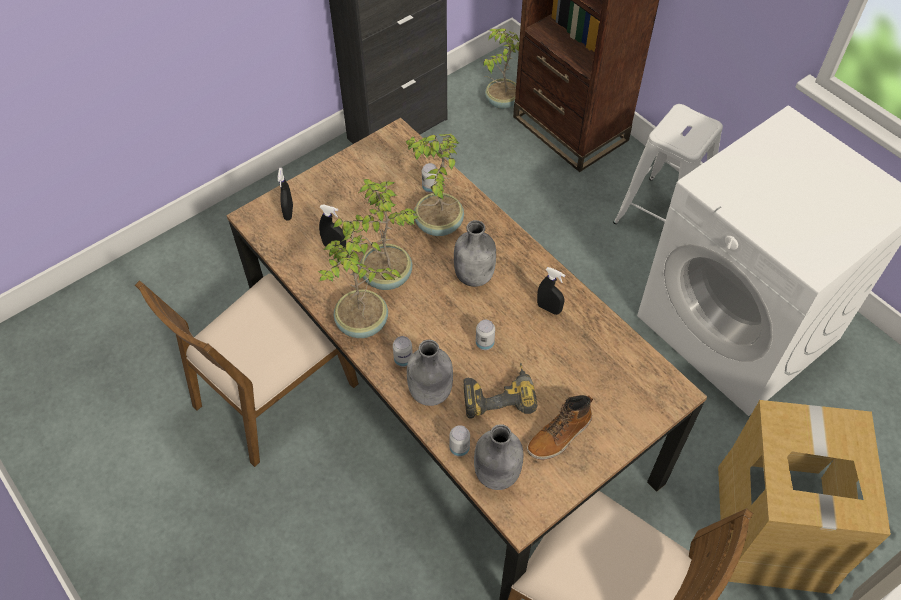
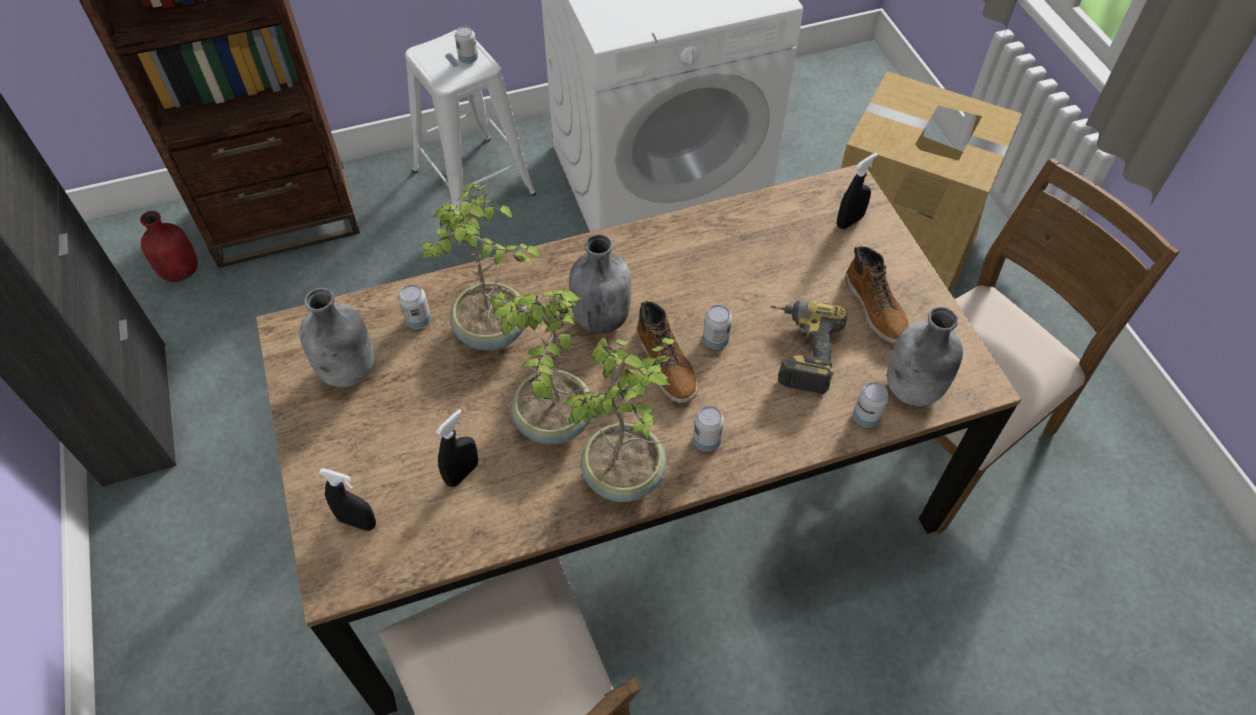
camera: 70 degrees left, 0 degrees up
grey bottle [407,340,453,406] -> grey bottle moved to [299,288,374,387]
potted plant [483,28,519,109] -> red bottle [140,211,198,282]
black spray bottle [537,267,565,315] -> black spray bottle moved to [837,153,878,229]
none -> can [455,26,478,64]
none -> boot [637,300,698,403]

